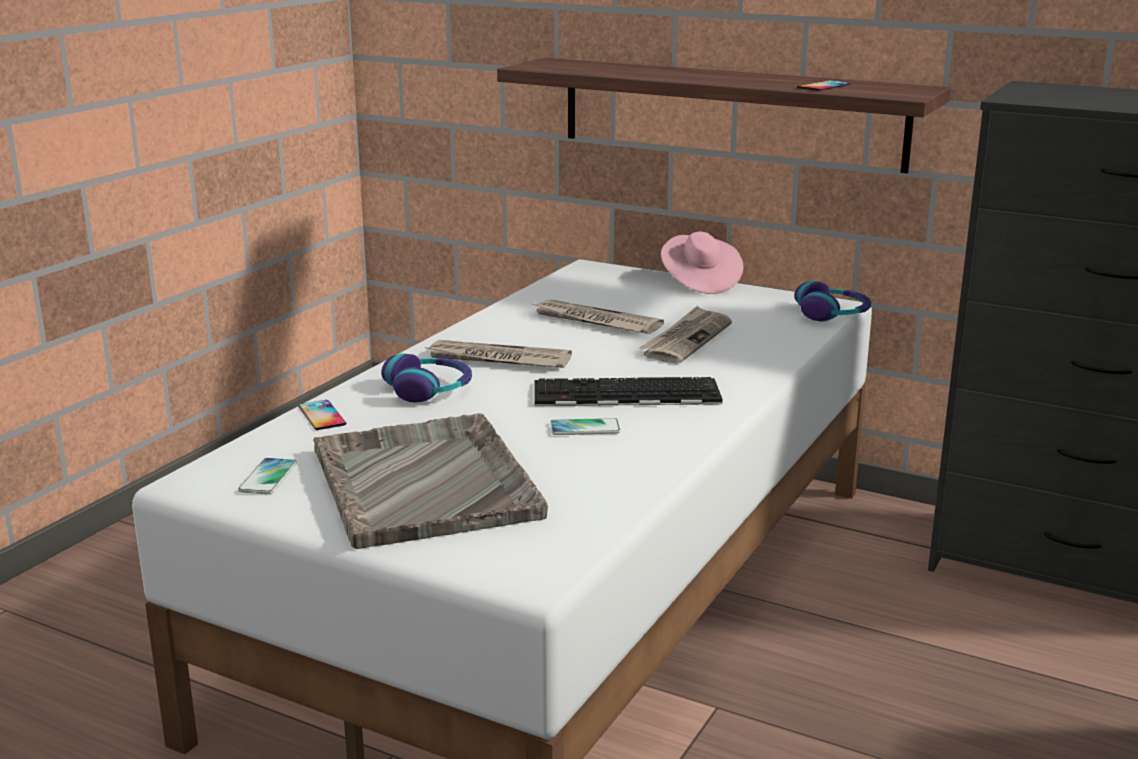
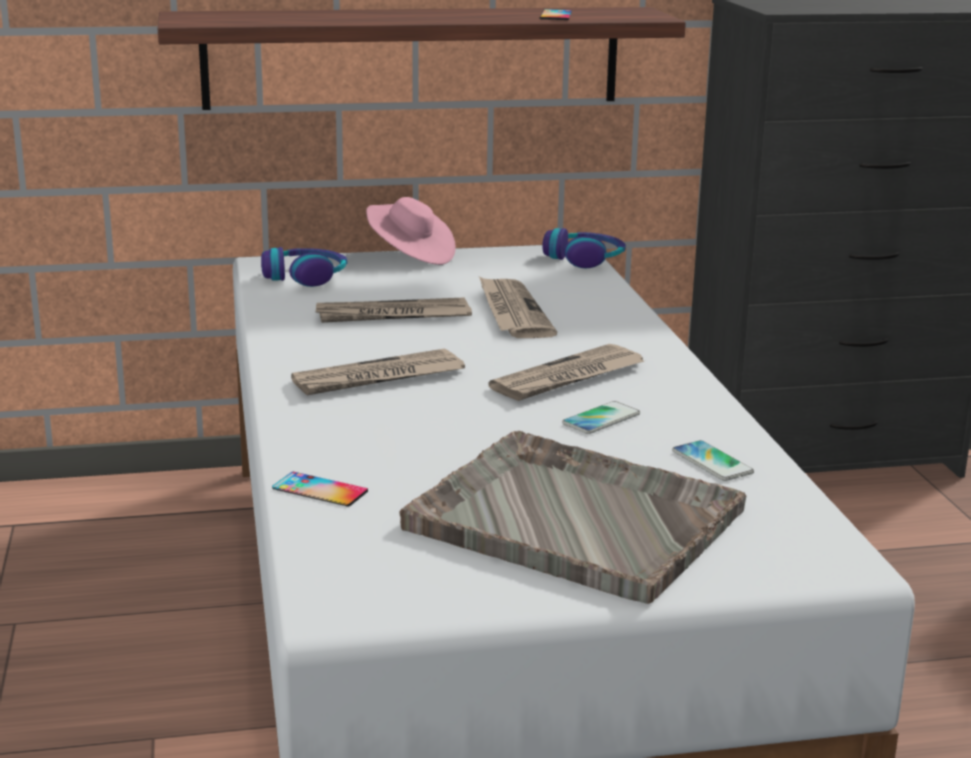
camera: 40 degrees left, 0 degrees up
phone [238,458,297,494] -> phone moved to [672,440,754,481]
headphones [381,353,472,402] -> headphones moved to [261,247,347,287]
keyboard [534,377,723,406] -> newspaper [488,344,644,401]

